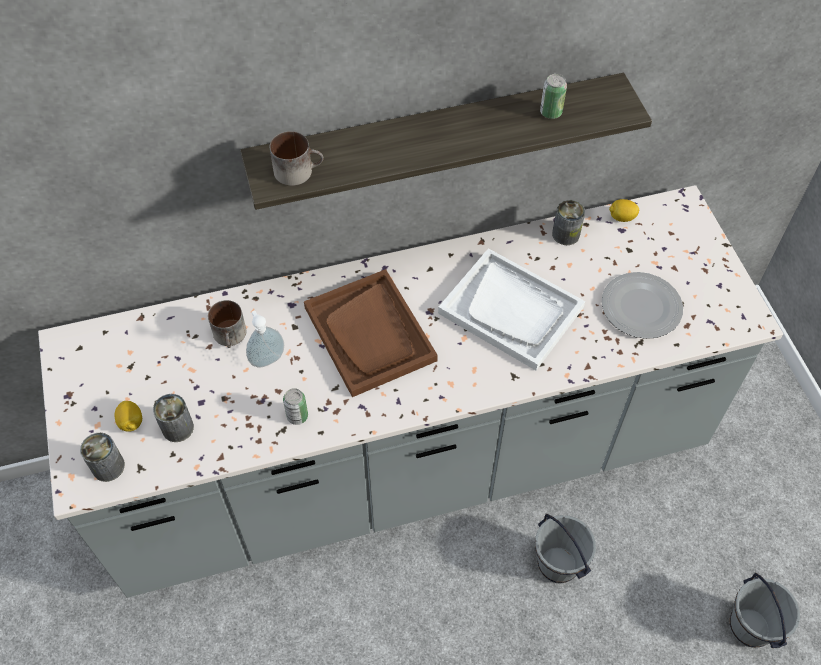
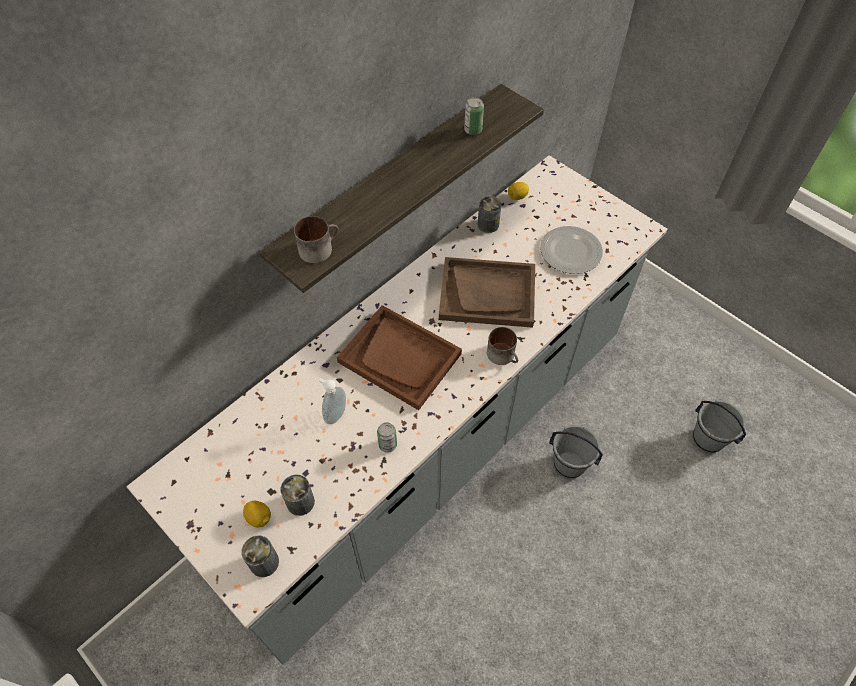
camera: 30 degrees left, 0 degrees up
mug [208,300,246,348] -> mug moved to [487,327,518,365]
white tray [438,248,585,370] -> brown tray [439,257,535,328]

